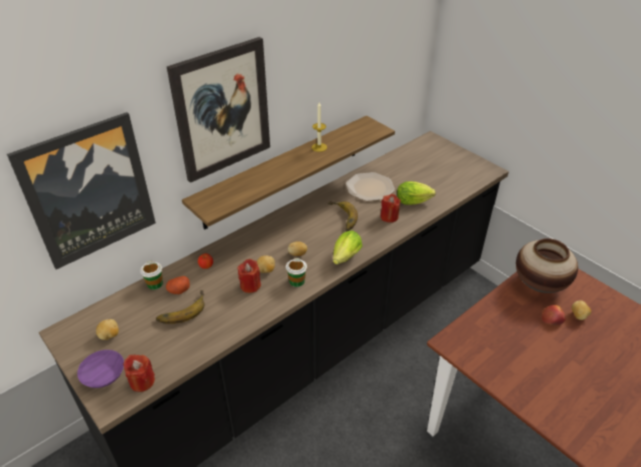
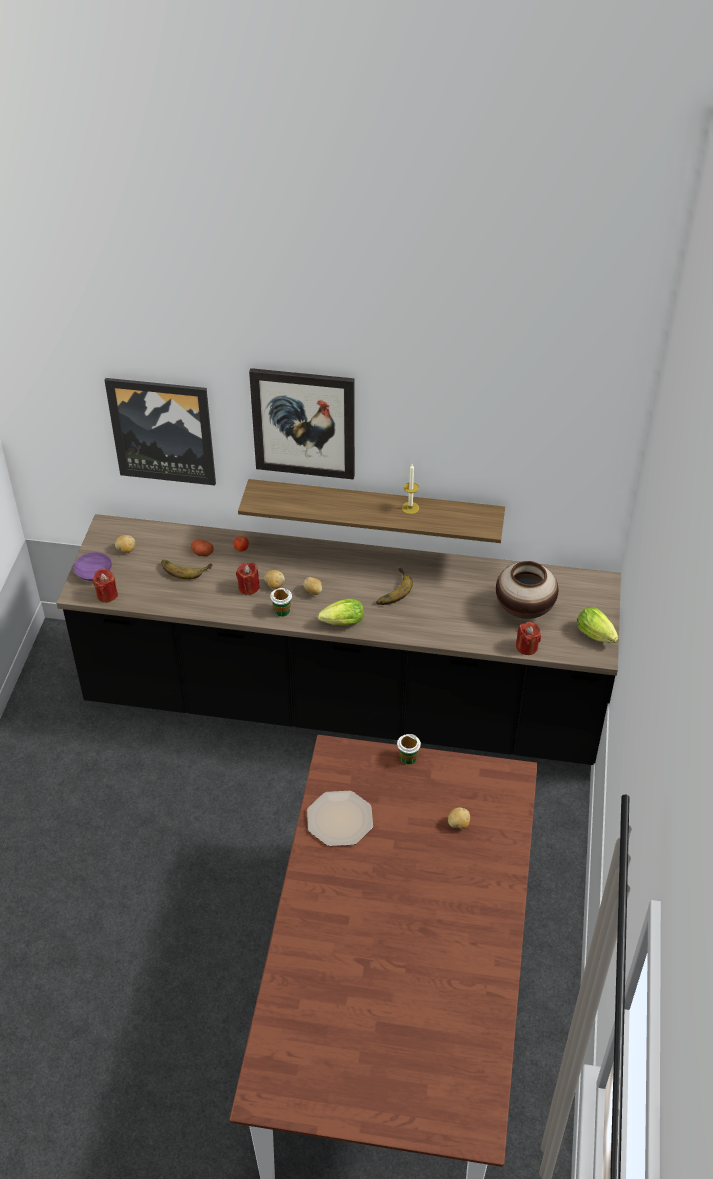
camera: 50 degrees right, 5 degrees up
cup [140,261,163,290] -> cup moved to [397,734,421,765]
plate [346,172,395,201] -> plate moved to [307,791,373,846]
red candle [380,194,401,223] -> red candle moved to [516,622,541,655]
lettuce [397,181,436,205] -> lettuce moved to [577,607,619,643]
vase [516,238,578,293] -> vase moved to [496,561,558,619]
apple [542,305,566,326] -> none

